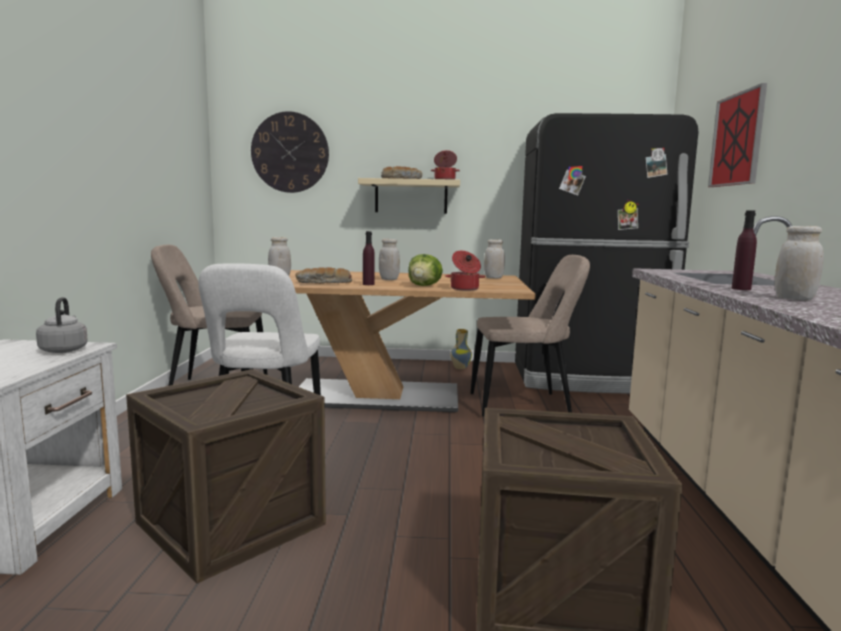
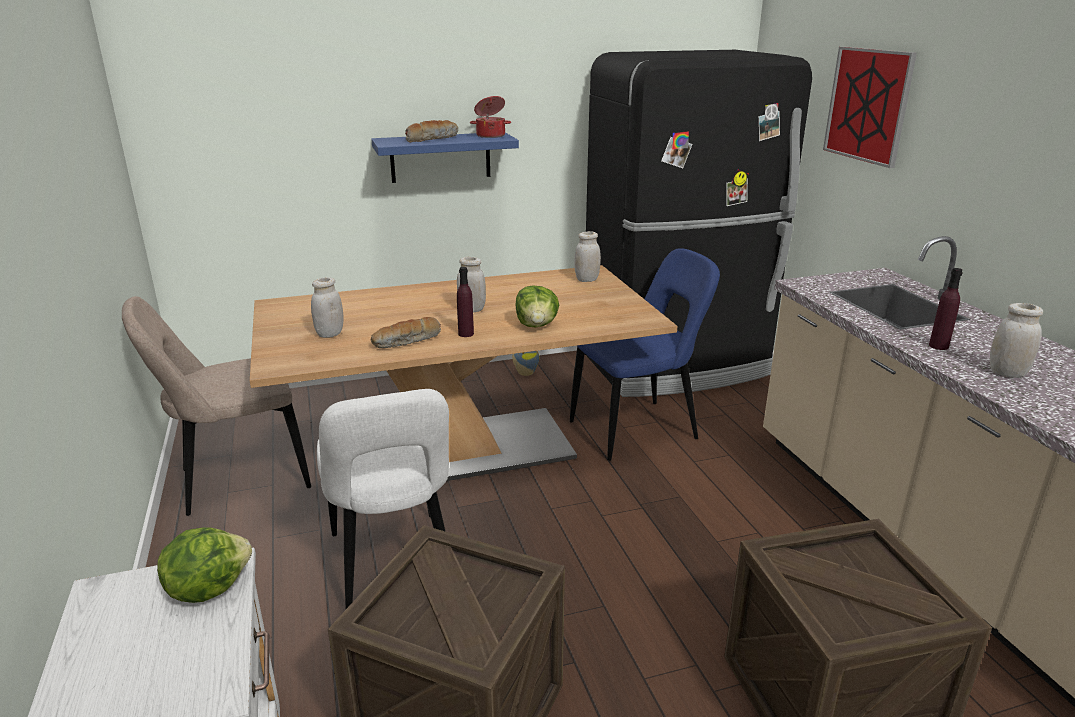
camera: 20 degrees left, 15 degrees up
grey kettle [36,297,88,353] -> lettuce [157,527,252,603]
wall clock [251,111,329,193] -> none
beige shelf [358,178,460,214] -> blue shelf [371,133,519,183]
cooking pot [445,251,485,291] -> none
beige chair [470,255,590,416] -> blue chair [570,248,720,461]

